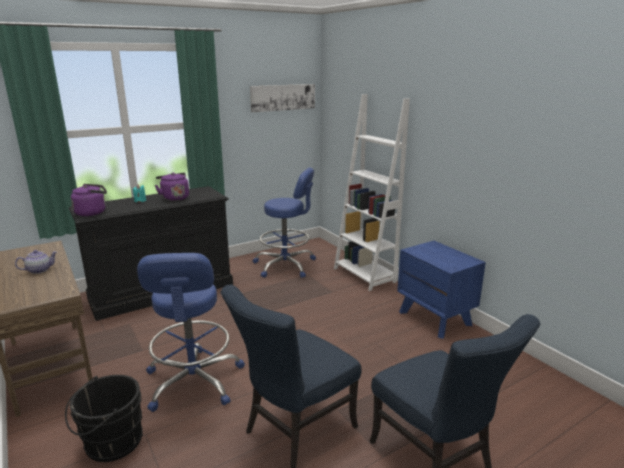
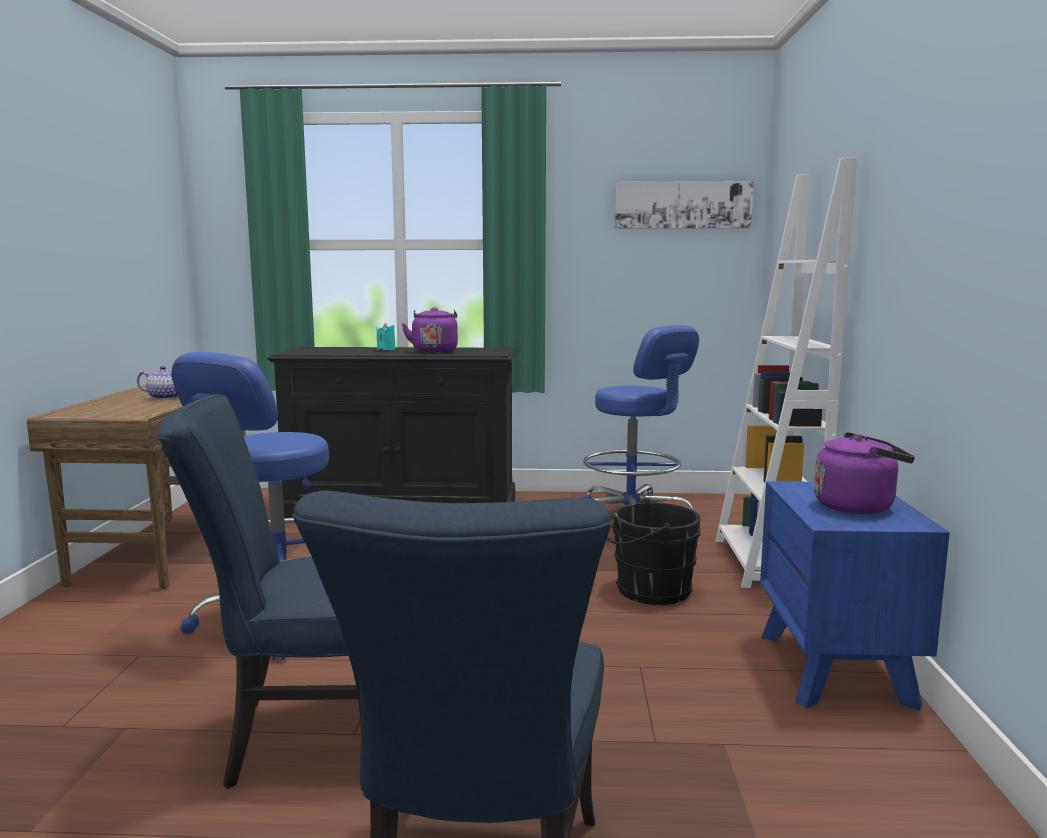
camera: 35 degrees right, 10 degrees down
black bucket [65,375,143,462] -> black bucket moved to [607,498,701,605]
purple kettle [71,184,107,216] -> purple kettle moved to [814,432,915,514]

